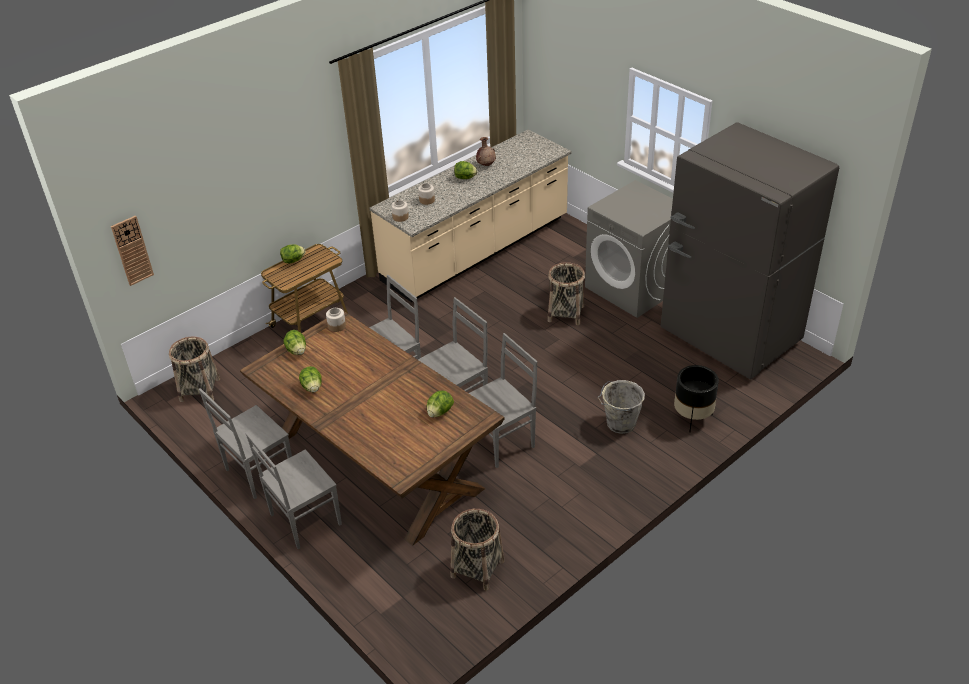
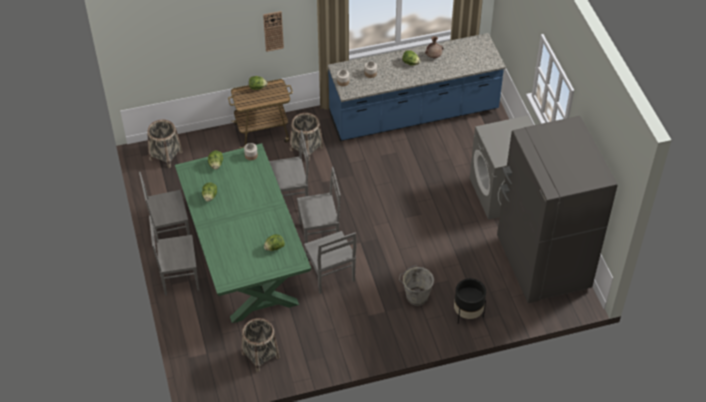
camera: 25 degrees right, 10 degrees up
wall clock [111,215,154,286] -> wall clock moved to [263,11,284,52]
brown dining table [240,311,505,546] -> green dining table [175,143,311,323]
beige counter [370,130,571,302] -> blue counter [328,33,506,141]
grey chair [469,333,537,468] -> grey chair turned 75 degrees clockwise [304,231,356,294]
basket [547,262,585,325] -> basket moved to [290,113,323,161]

